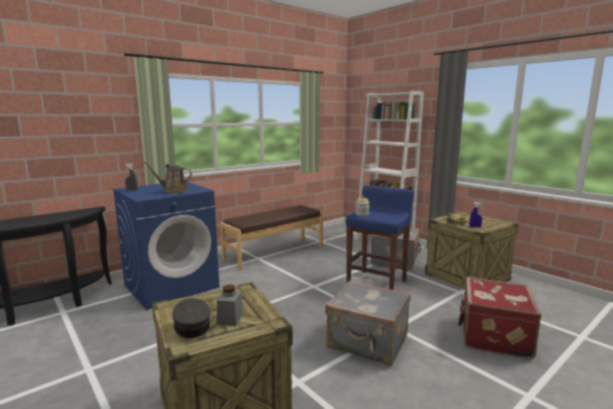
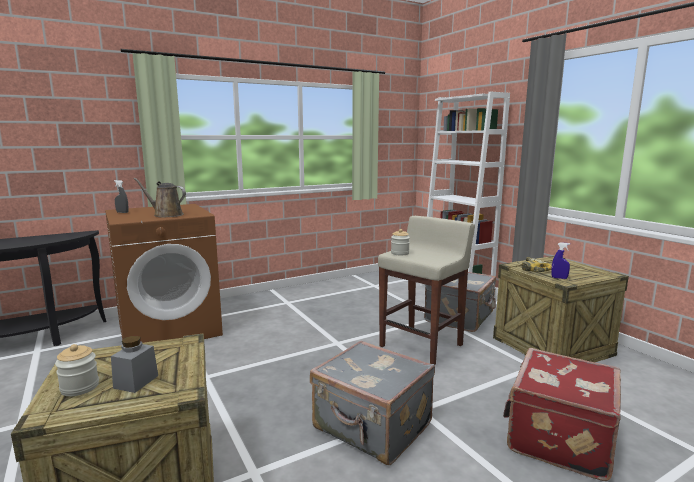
camera: 10 degrees right, 0 degrees up
blue washing machine [113,182,219,310] -> brown washing machine [105,204,223,343]
grey cap [172,298,211,338] -> jar [55,344,99,396]
brown bench [220,205,323,270] -> none
blue stool [346,186,415,290] -> beige stool [378,216,475,365]

